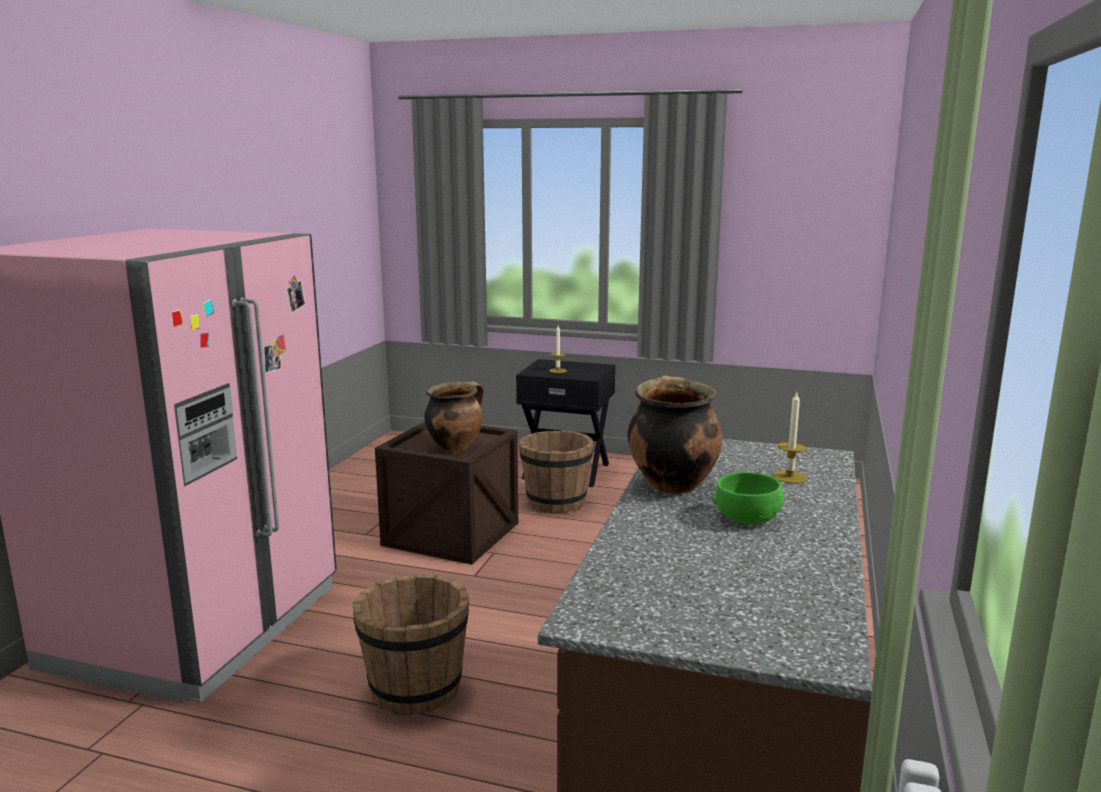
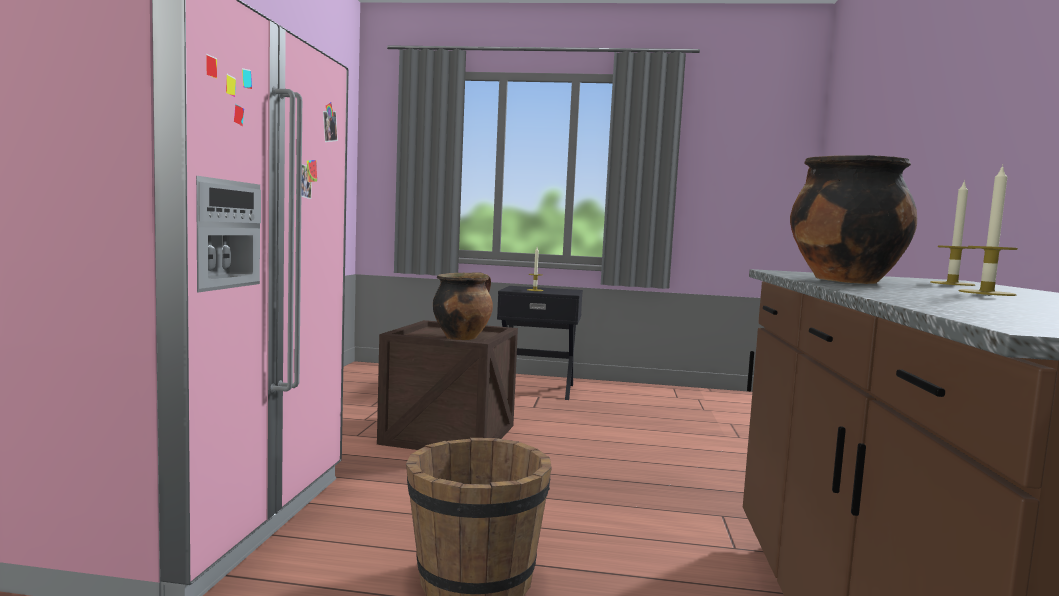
camera: 10 degrees left, 10 degrees down
brown bucket [519,430,594,513] -> none
green bowl [713,472,784,524] -> candle [959,164,1018,296]

